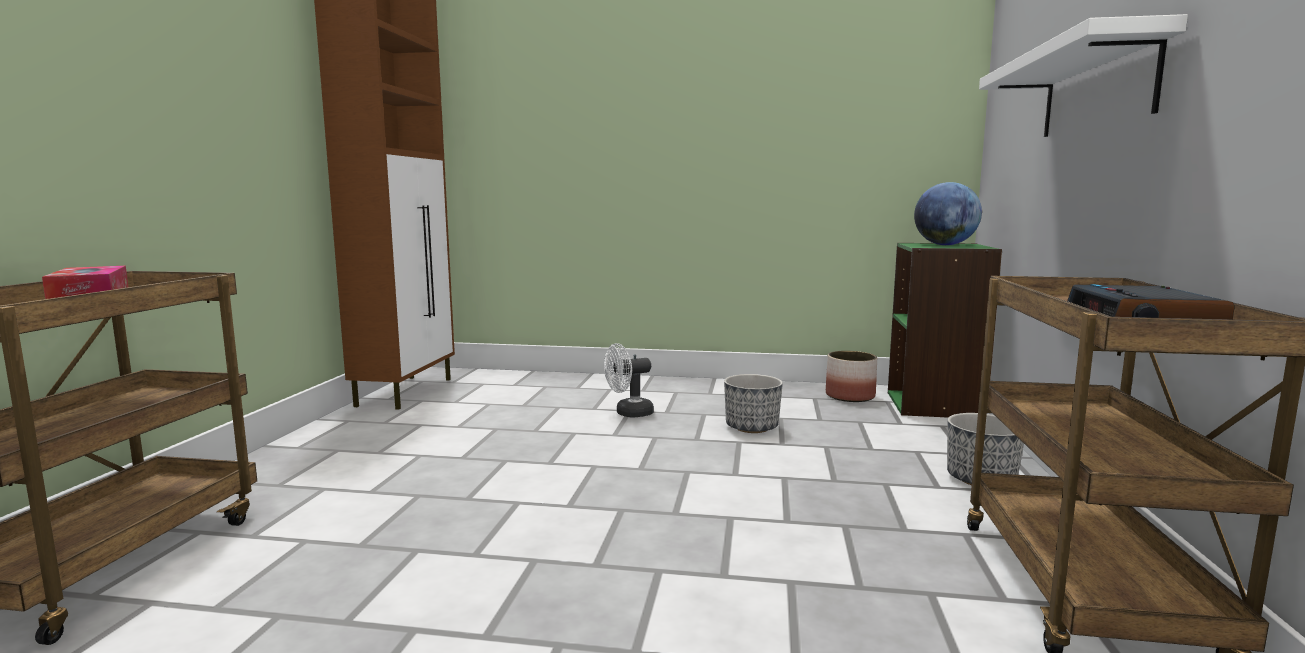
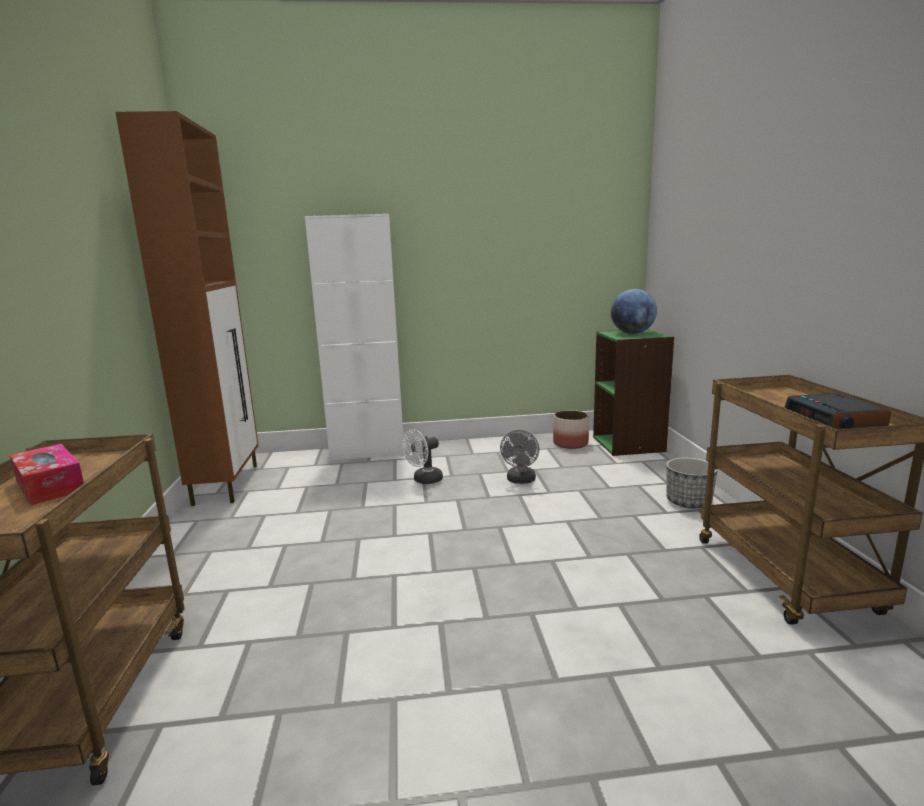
camera: 15 degrees left, 5 degrees up
planter [724,374,783,433] -> grey fan [500,430,539,484]
white shelf [979,14,1188,137] -> none
none -> white cabinet [305,214,404,461]

